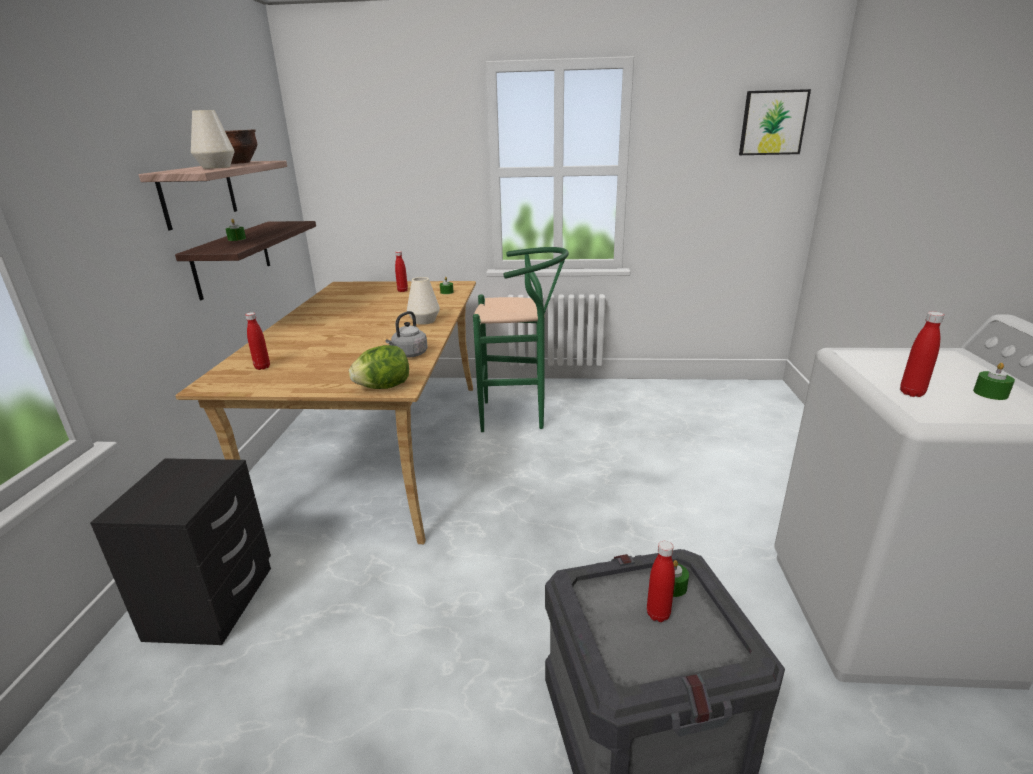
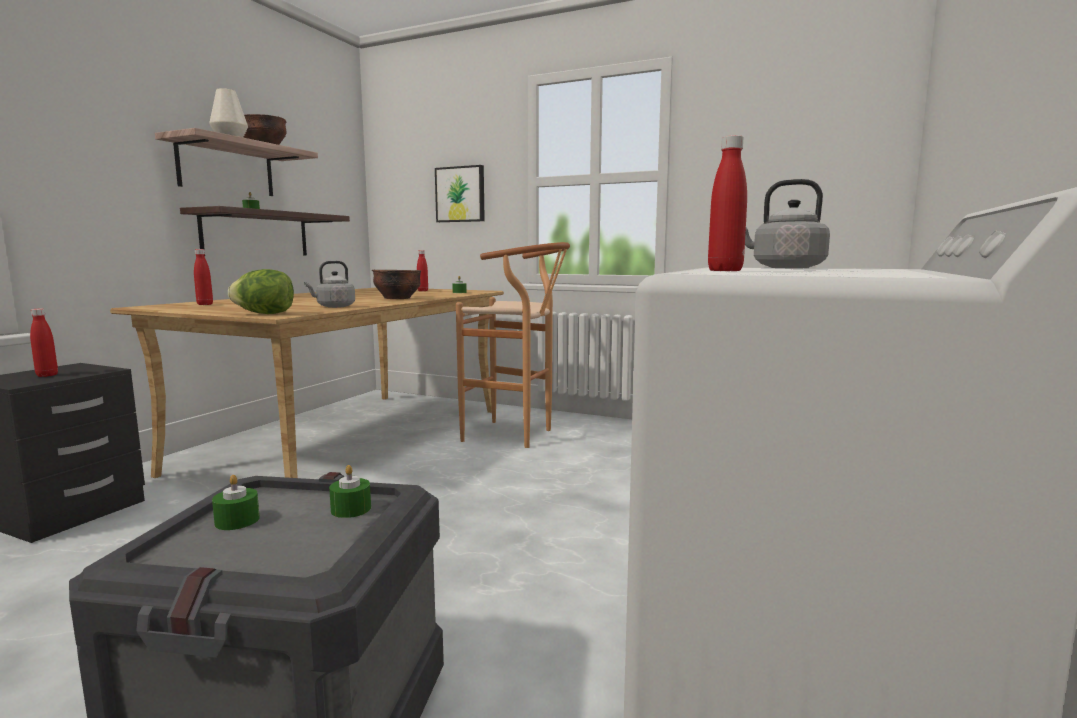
camera: 20 degrees right, 15 degrees down
white vase [407,277,440,325] -> brown bowl [372,270,421,299]
green stool [473,247,569,432] -> brown stool [456,242,570,448]
red bottle [647,541,675,622] -> red bottle moved to [30,309,58,377]
picture [739,89,811,155] -> picture moved to [435,165,485,222]
green candle [973,363,1015,400] -> green candle moved to [212,475,260,530]
none -> grey kettle [745,179,830,268]

